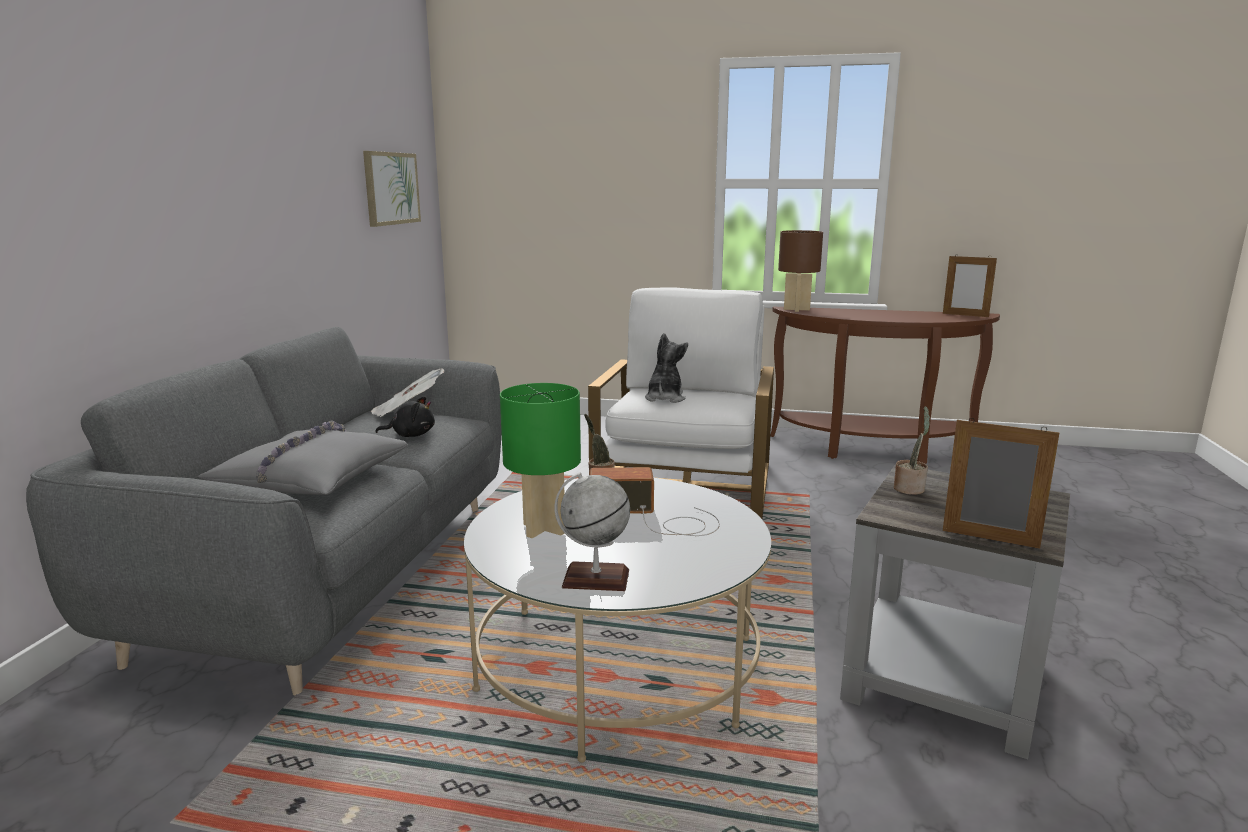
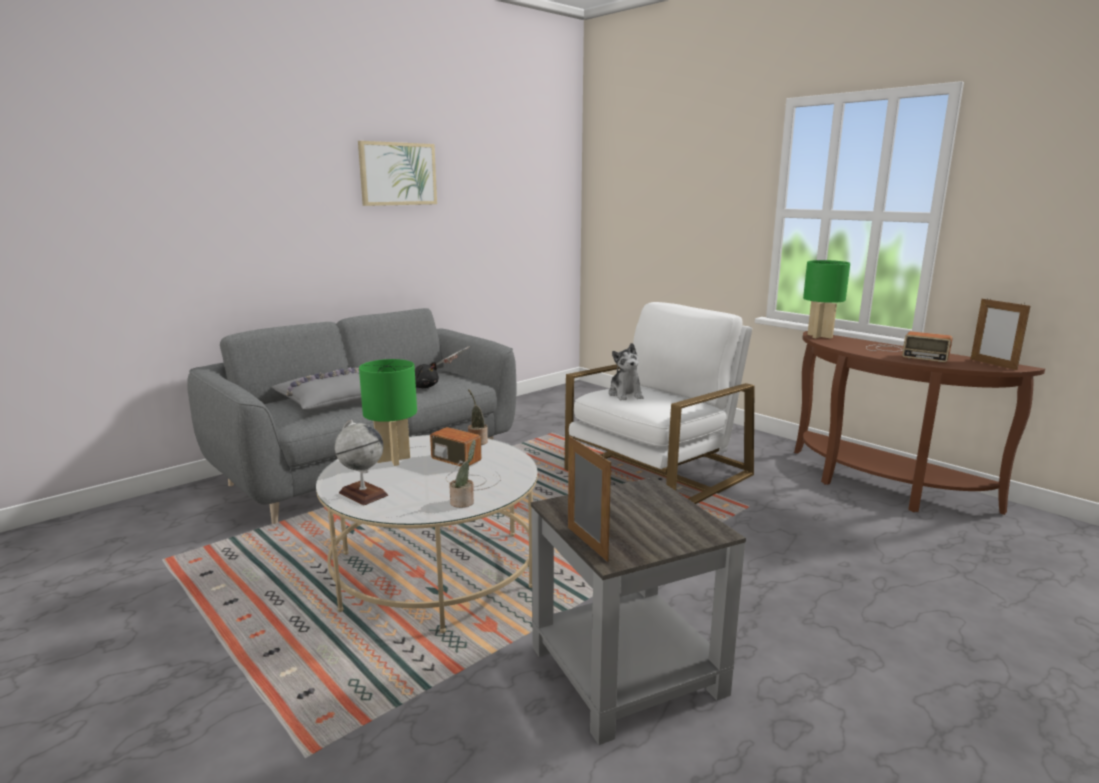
camera: 35 degrees right, 0 degrees up
picture [363,151,421,227] -> picture moved to [358,141,437,206]
plush toy [645,333,688,403] -> plush toy turned 120 degrees clockwise [608,343,643,400]
brown table lamp [778,230,823,312] -> green table lamp [803,260,850,339]
potted plant [894,406,930,495] -> potted plant moved to [449,440,476,508]
none -> radio [866,331,953,362]

